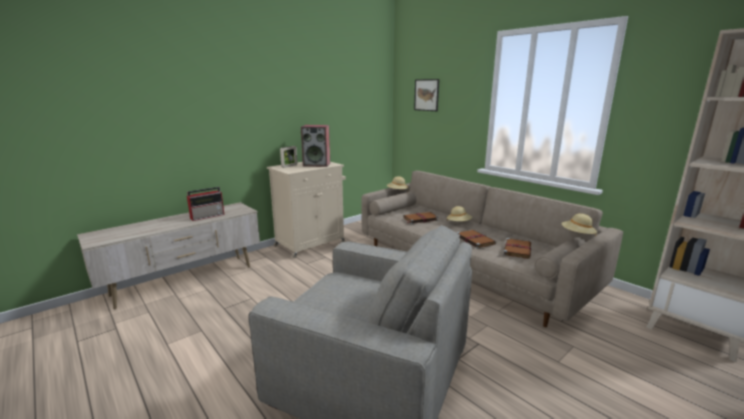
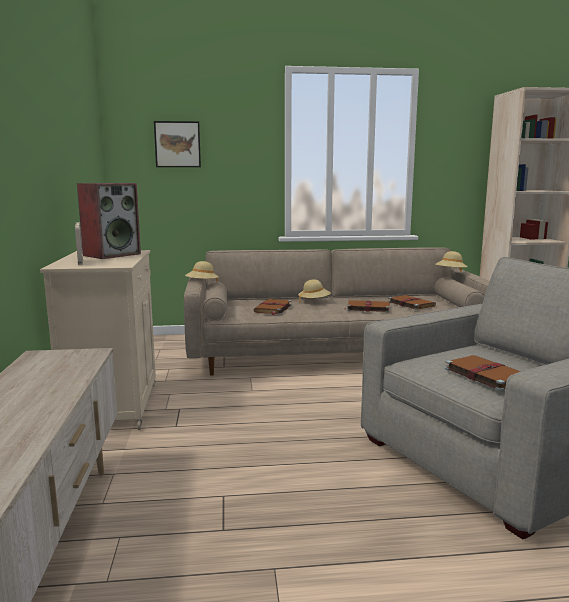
camera: 55 degrees left, 5 degrees down
radio [187,187,224,221] -> none
none -> brown book [445,355,521,391]

